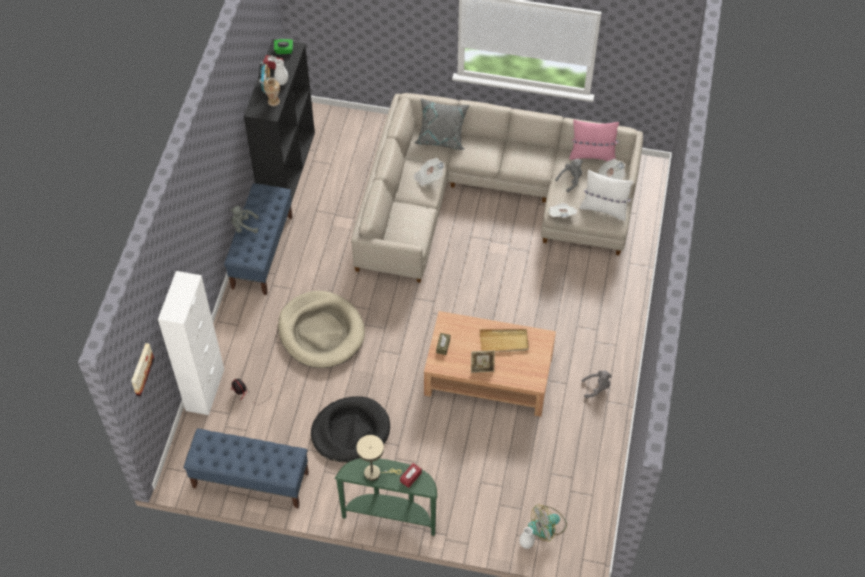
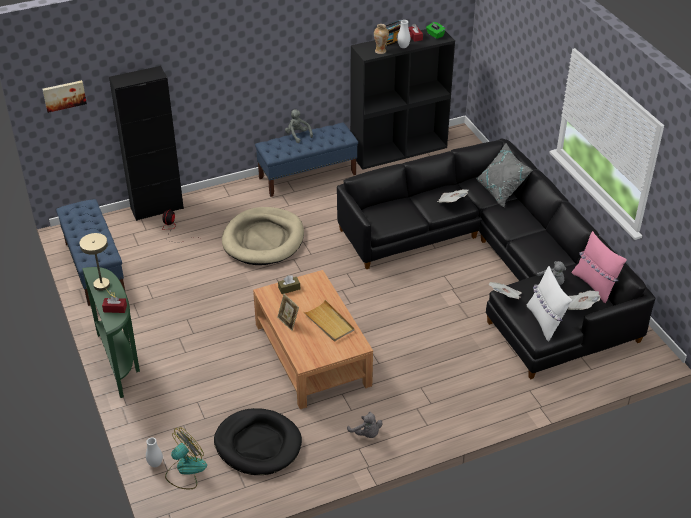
camera: 55 degrees right, 15 degrees down
white cabinet [158,271,224,415] -> black cabinet [109,66,184,221]
black dog bed [311,396,390,462] -> black dog bed moved to [214,408,302,475]
beige sofa [351,93,643,282] -> black sofa [337,139,655,380]
fan [528,504,567,541] -> fan turned 105 degrees clockwise [165,427,207,489]

